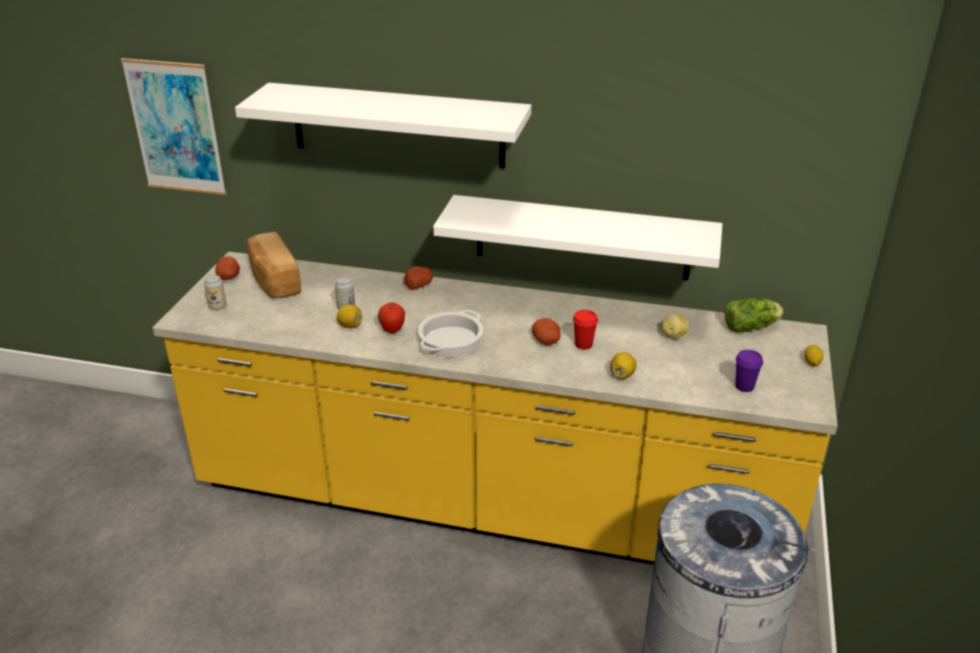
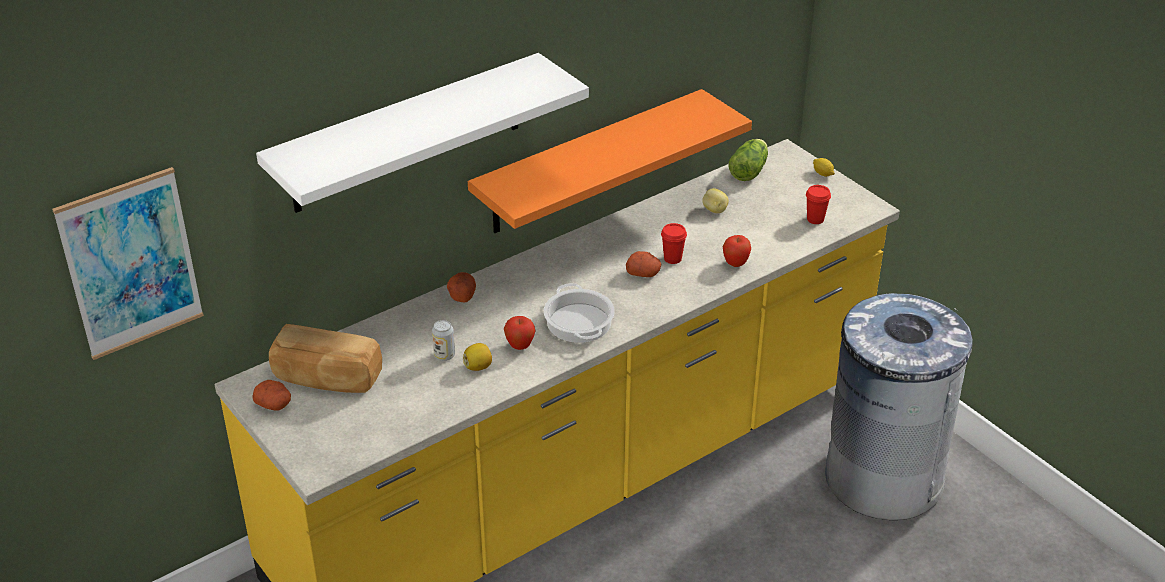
camera: 50 degrees left, 5 degrees up
can [204,275,227,310] -> none
white shelf [433,195,722,280] -> orange shelf [468,89,752,233]
lemon [610,352,637,379] -> apple [723,235,751,267]
purple cup [735,350,763,392] -> red cup [806,185,831,224]

